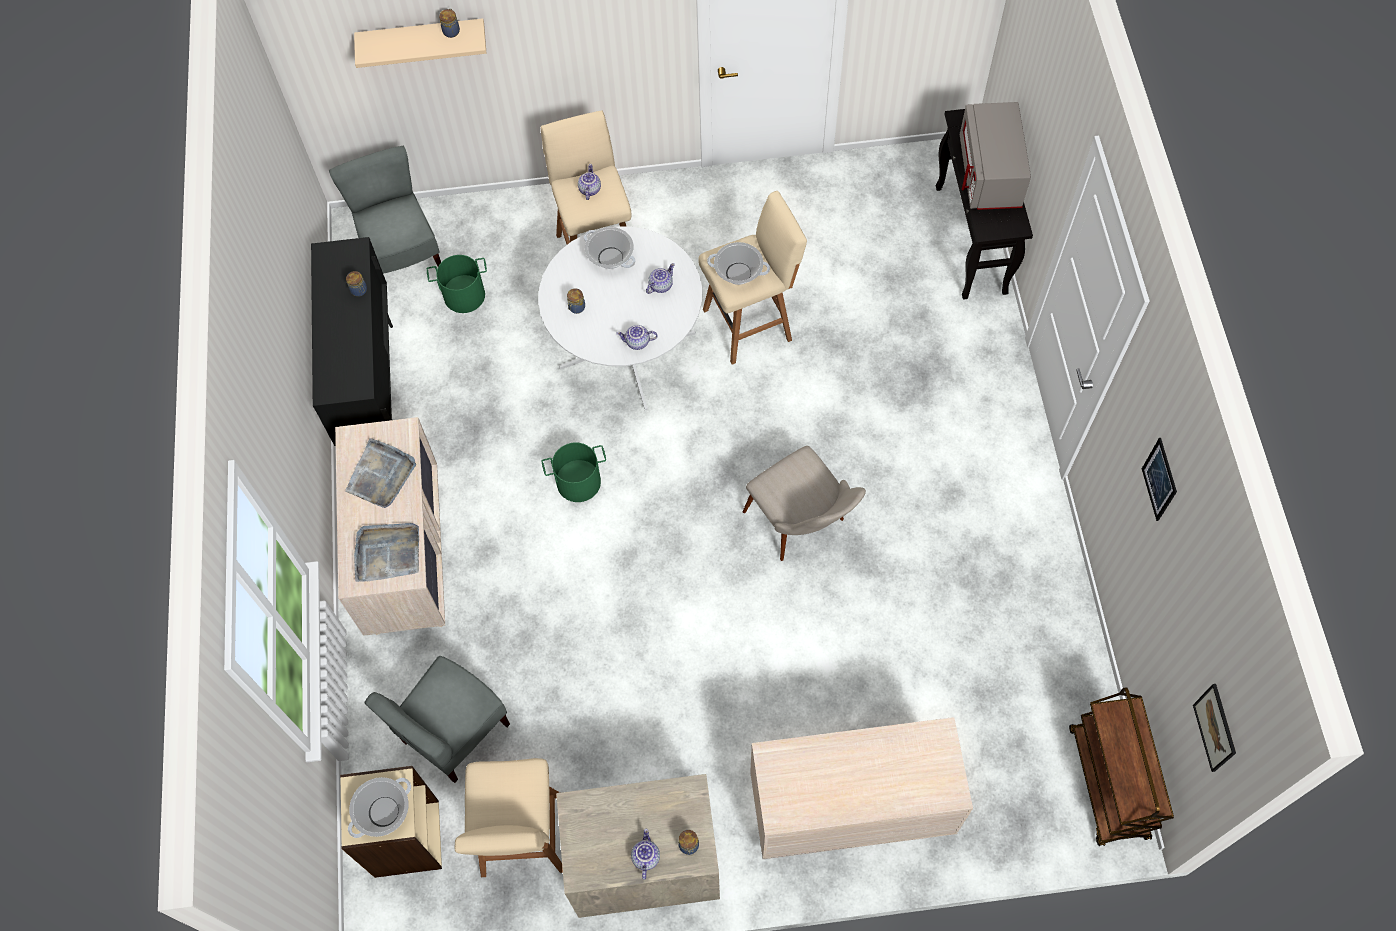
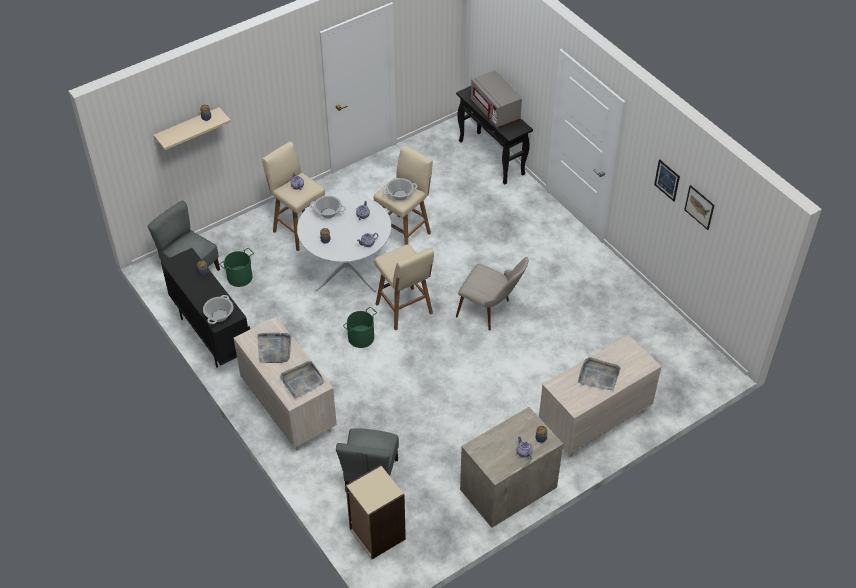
camera: 30 degrees left, 15 degrees down
cooking pot [348,777,411,838] -> cooking pot moved to [203,295,233,324]
beige stool [454,758,563,877] -> beige stool moved to [374,244,434,330]
brown cart [1069,687,1174,846] -> none
picture [1193,684,1236,772] -> picture moved to [684,185,714,230]
none -> grey tray [578,357,620,391]

